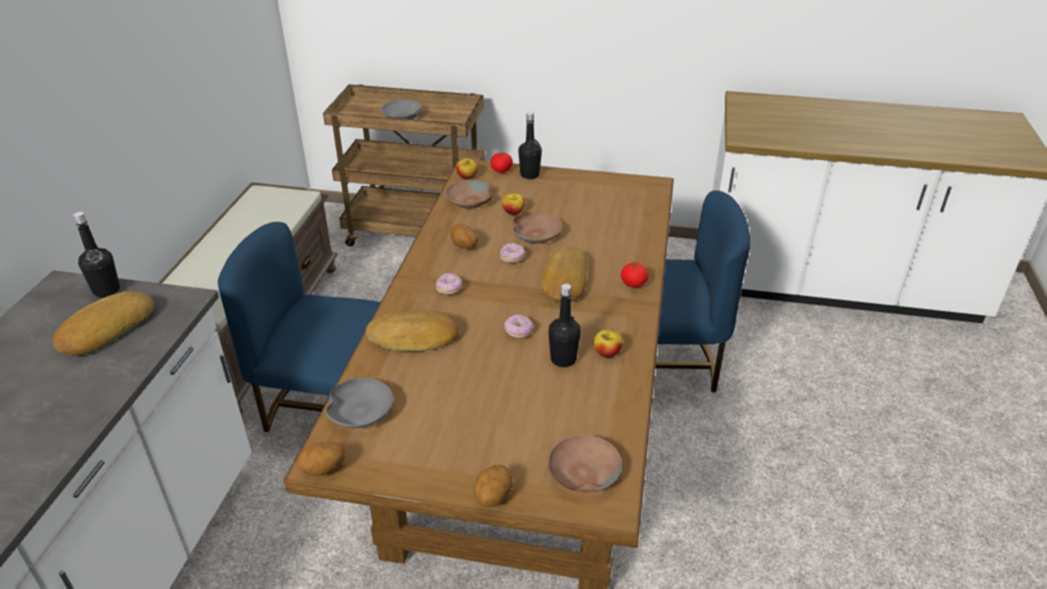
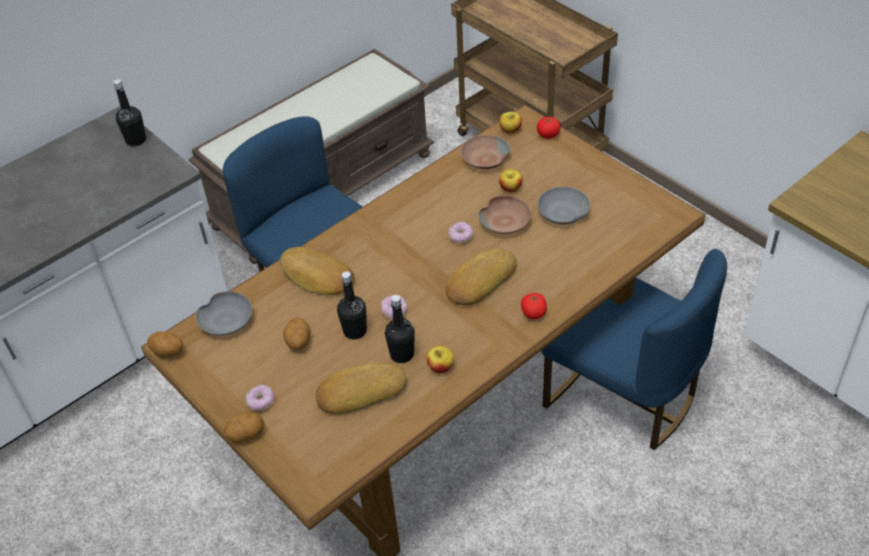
camera: 40 degrees right, 10 degrees up
bread [53,291,154,356] -> bread moved to [315,363,407,414]
grey bowl [382,100,422,119] -> grey bowl moved to [537,187,591,225]
donut [436,273,462,295] -> donut moved to [245,385,274,411]
potato [450,224,478,249] -> potato moved to [283,318,310,350]
black bottle [518,112,542,179] -> black bottle moved to [337,271,367,340]
brown bowl [548,435,622,492] -> none

